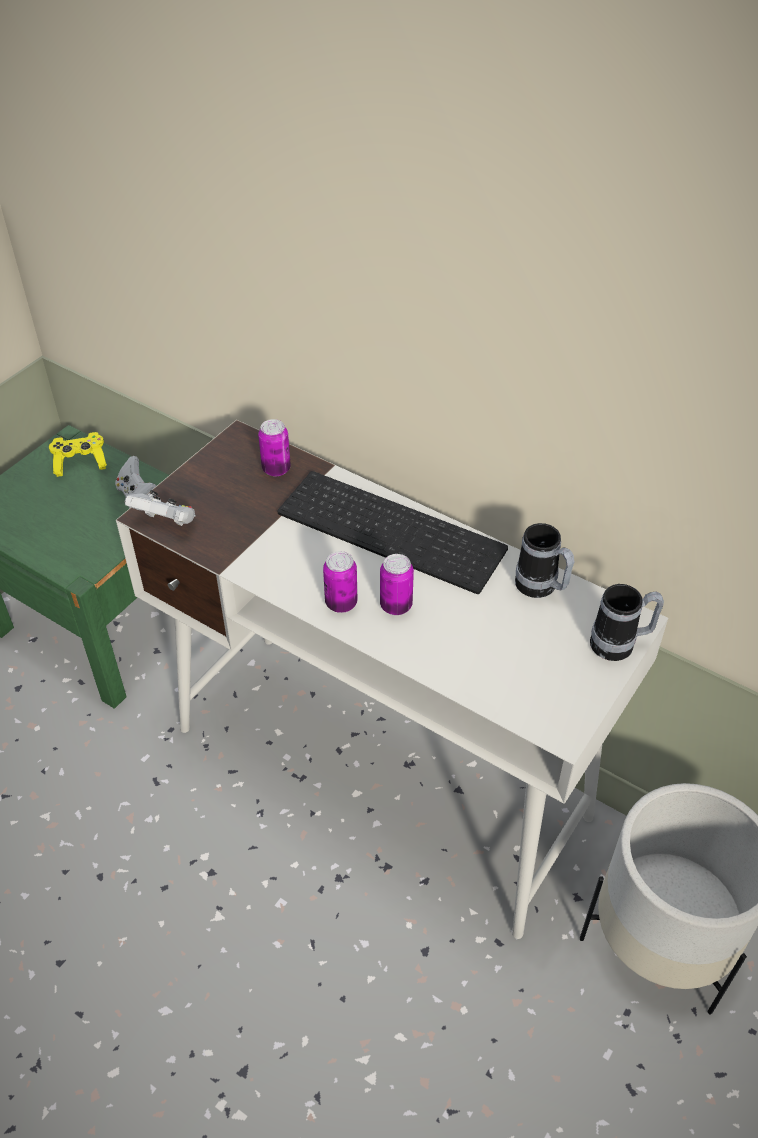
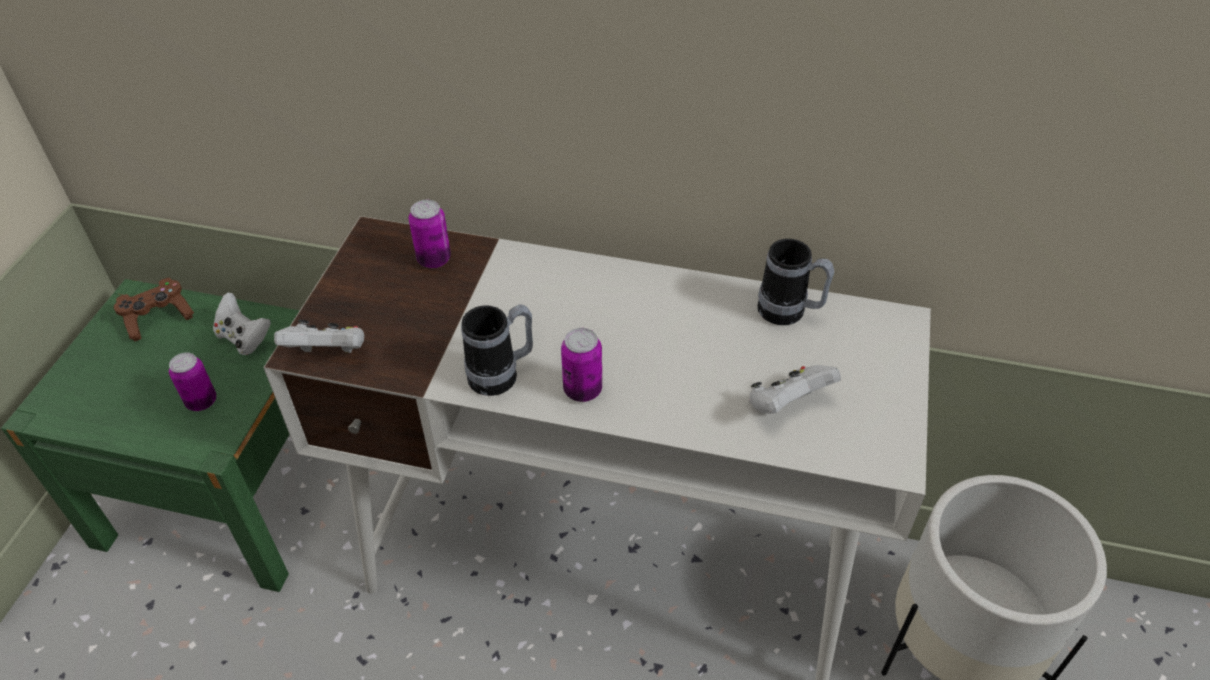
camera: 20 degrees left, 0 degrees up
yellow game controller [49,432,107,477] -> brown game controller [114,278,194,342]
keyboard [278,471,508,594] -> none
can [380,554,414,615] -> can moved to [169,353,216,411]
mug [590,584,664,661] -> mug moved to [461,304,533,396]
none -> white game controller [749,365,841,414]

